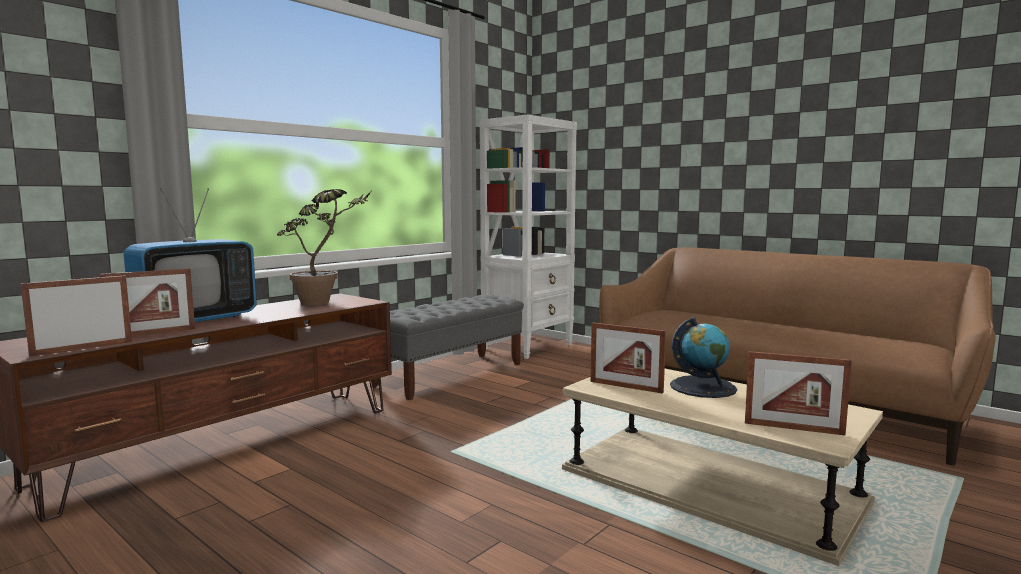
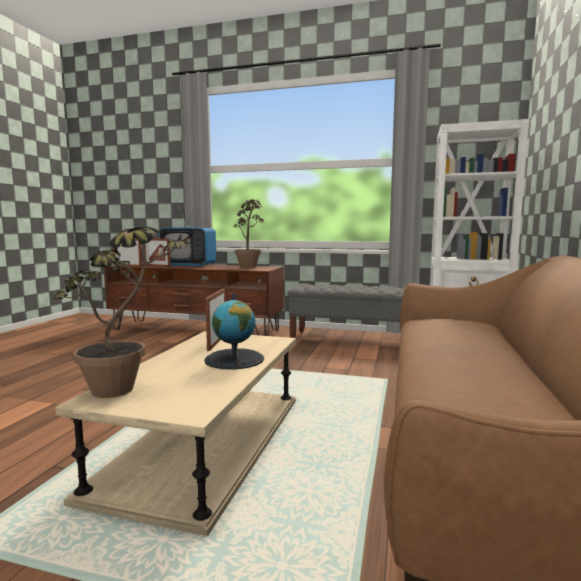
camera: 65 degrees right, 0 degrees up
picture frame [745,351,852,436] -> potted plant [54,227,199,398]

